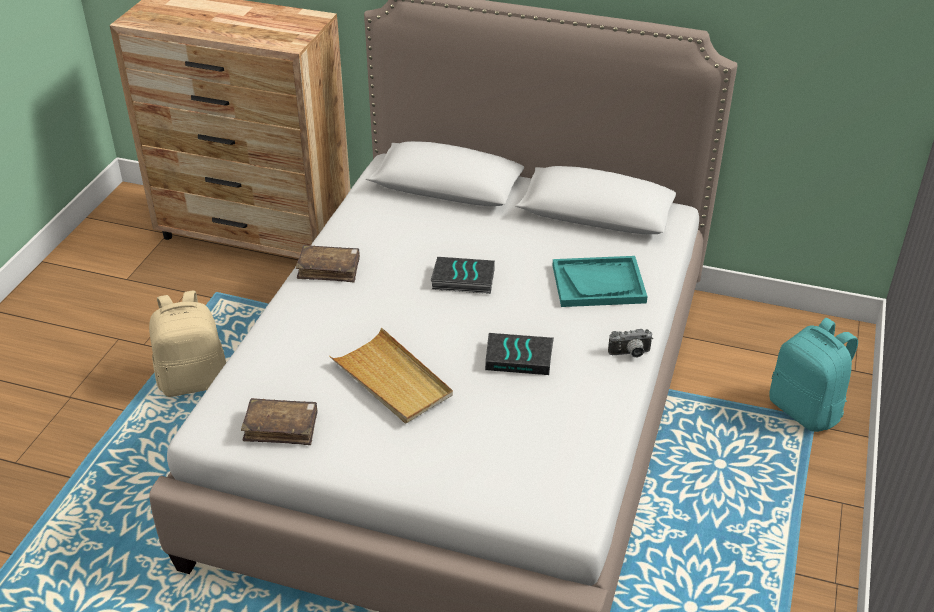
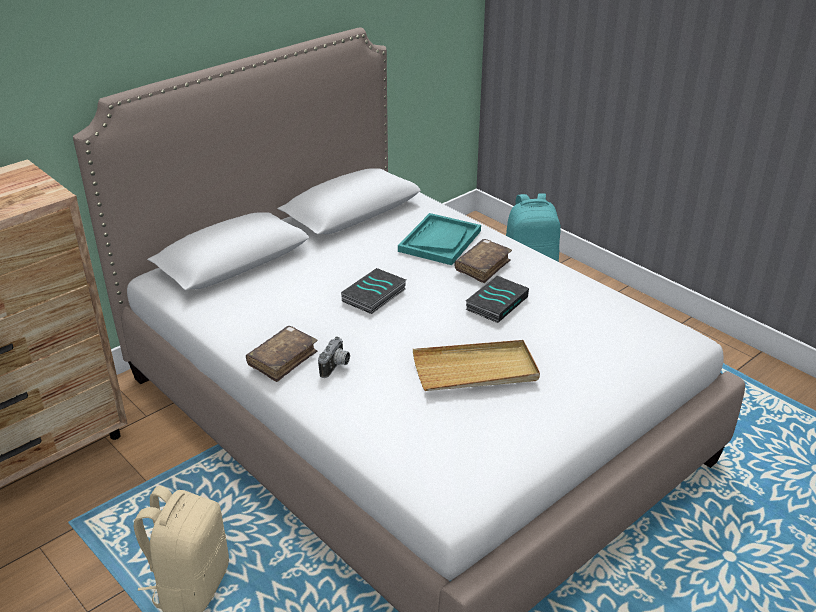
camera: 60 degrees left, 5 degrees down
brown book [241,398,317,445] -> brown book moved to [454,239,512,283]
camera [608,329,653,358] -> camera moved to [318,337,350,378]

